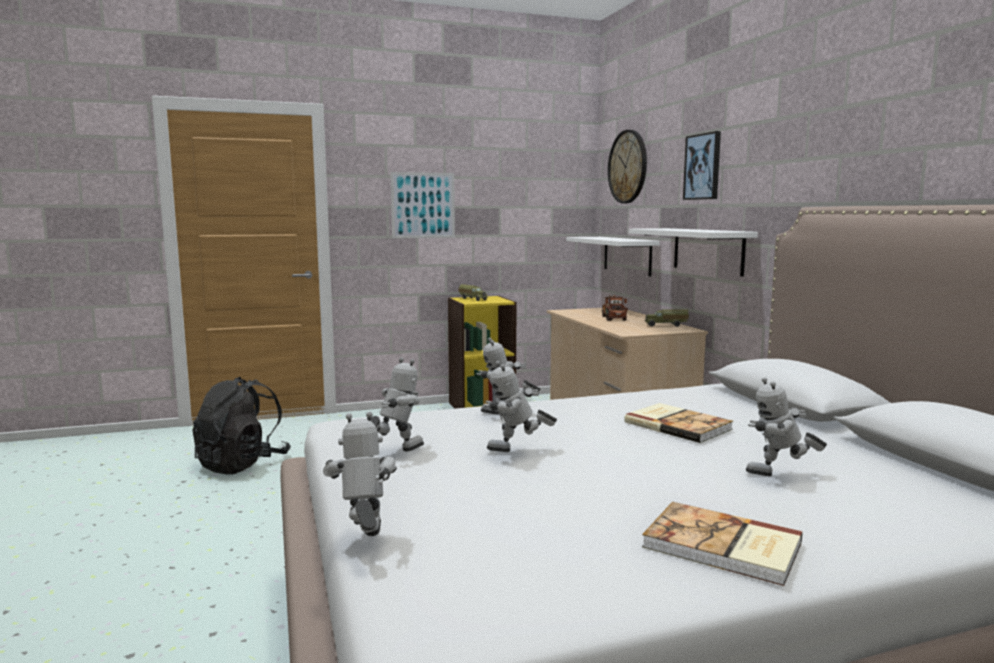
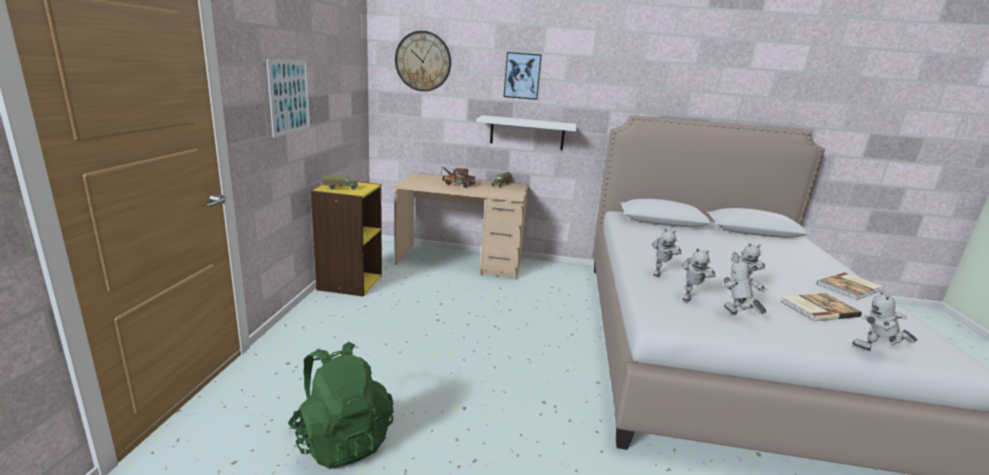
camera: 65 degrees left, 10 degrees up
black backpack [192,377,291,474] -> green backpack [288,342,394,469]
white shelf [566,237,660,277] -> none
book [624,403,733,443] -> book moved to [781,293,862,321]
toy robot [746,377,827,476] -> toy robot moved to [682,248,716,302]

